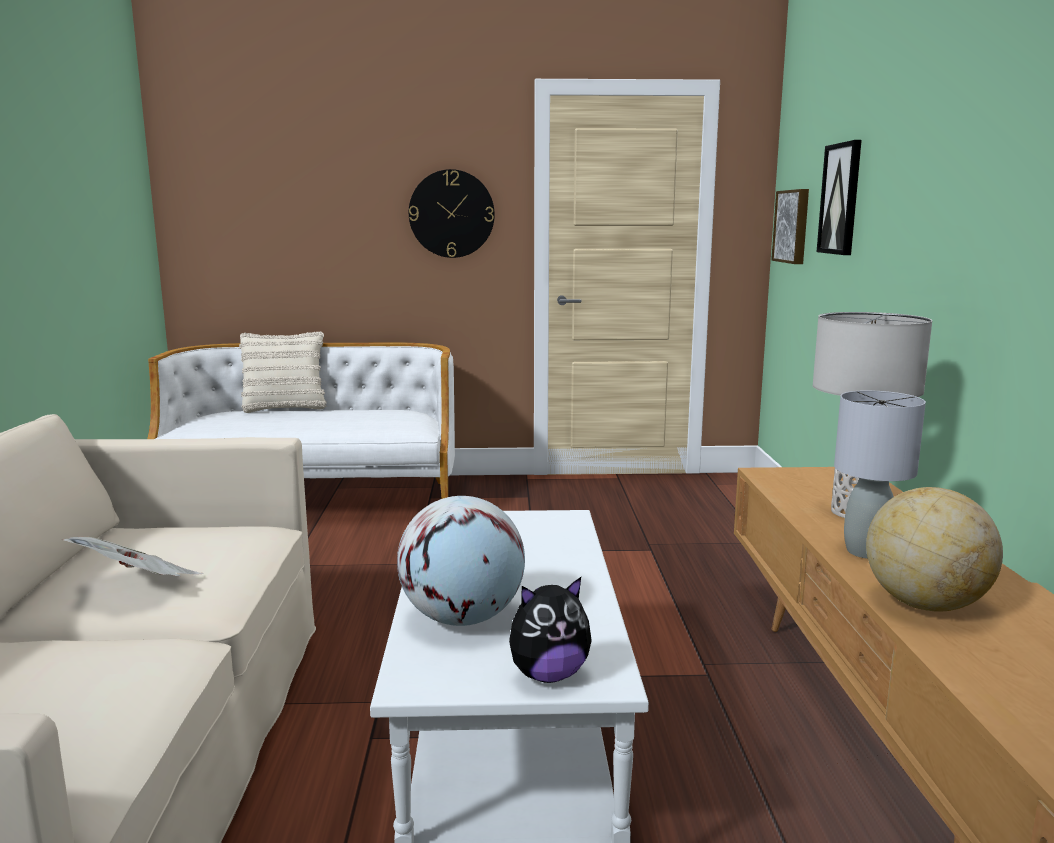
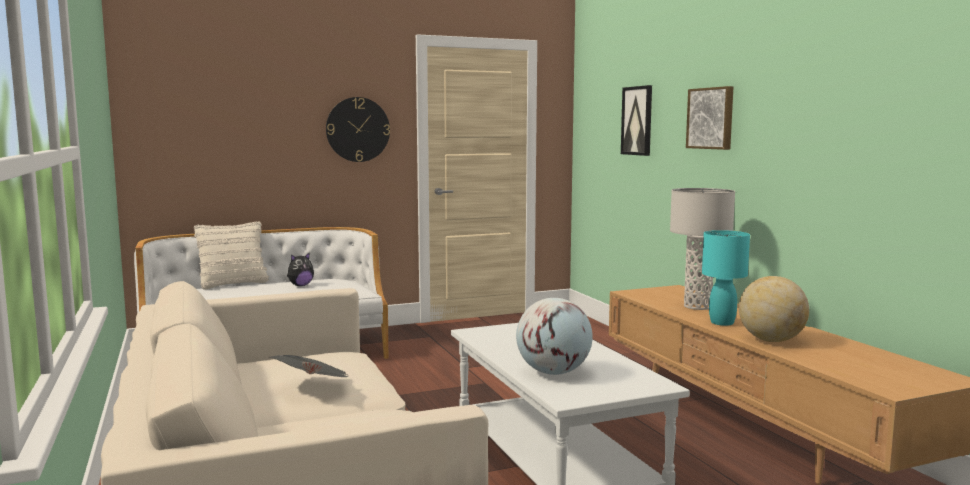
camera: 20 degrees left, 5 degrees down
plush toy [509,577,592,683] -> plush toy moved to [287,252,314,286]
picture [771,189,809,264] -> picture moved to [686,86,733,150]
grey table lamp [834,390,926,559] -> turquoise table lamp [702,230,750,326]

